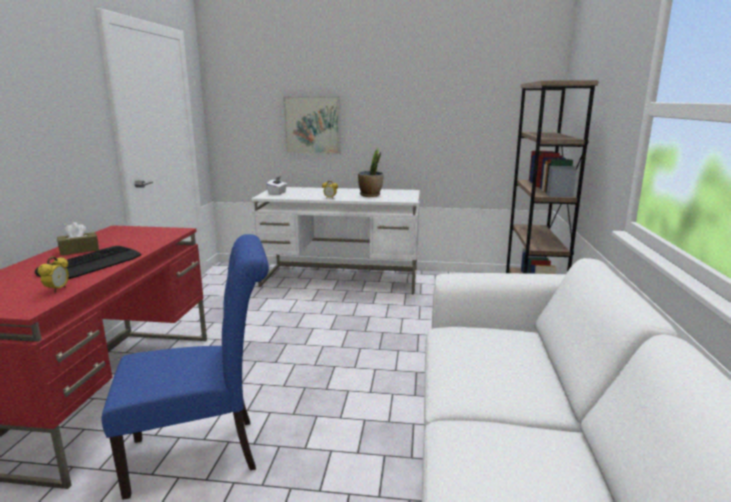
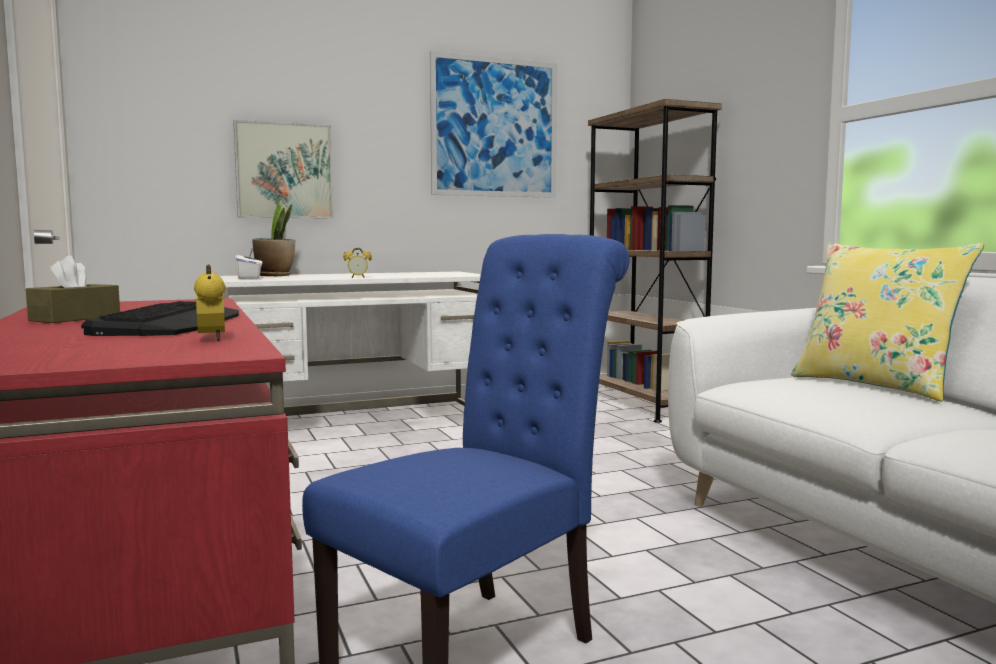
camera: 30 degrees left, 10 degrees down
potted plant [358,147,384,197] -> potted plant moved to [252,200,295,276]
none -> picture [430,51,557,198]
none -> yellow pillow [791,242,984,401]

